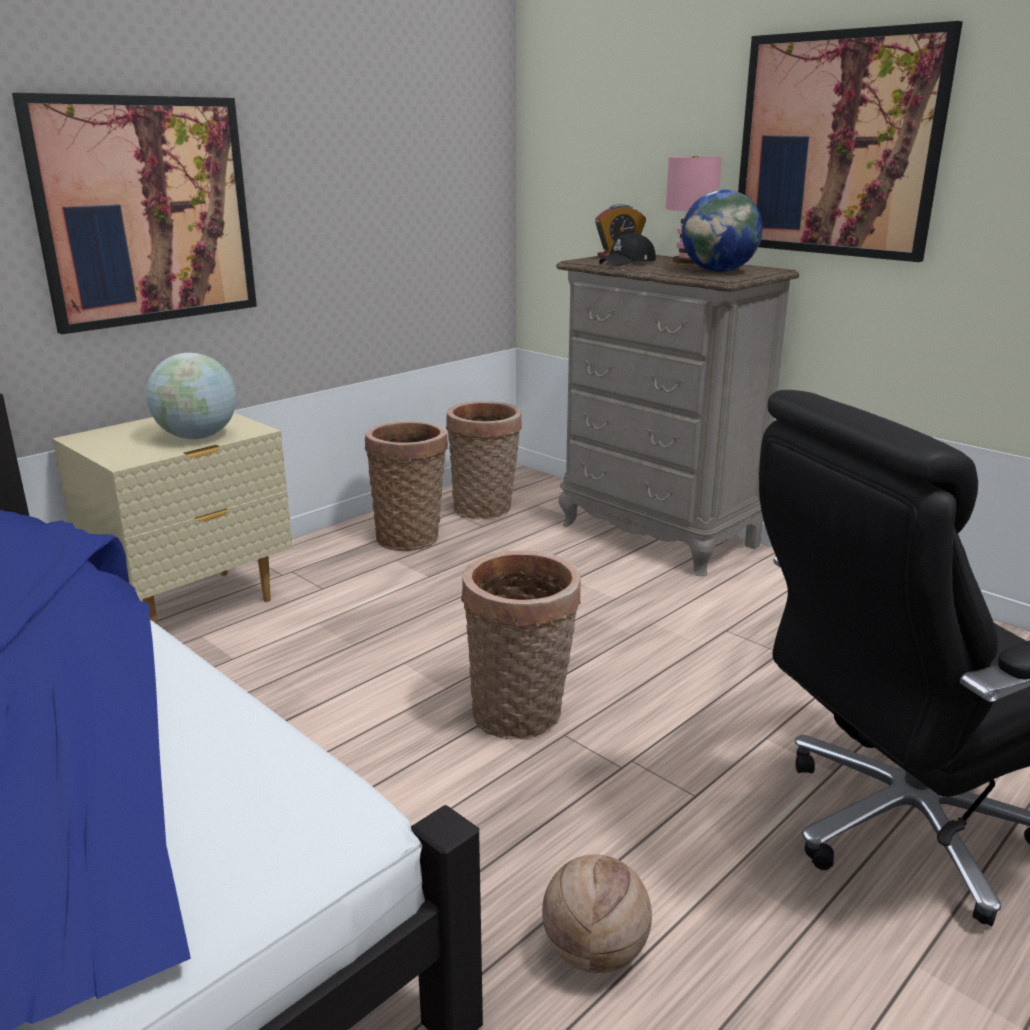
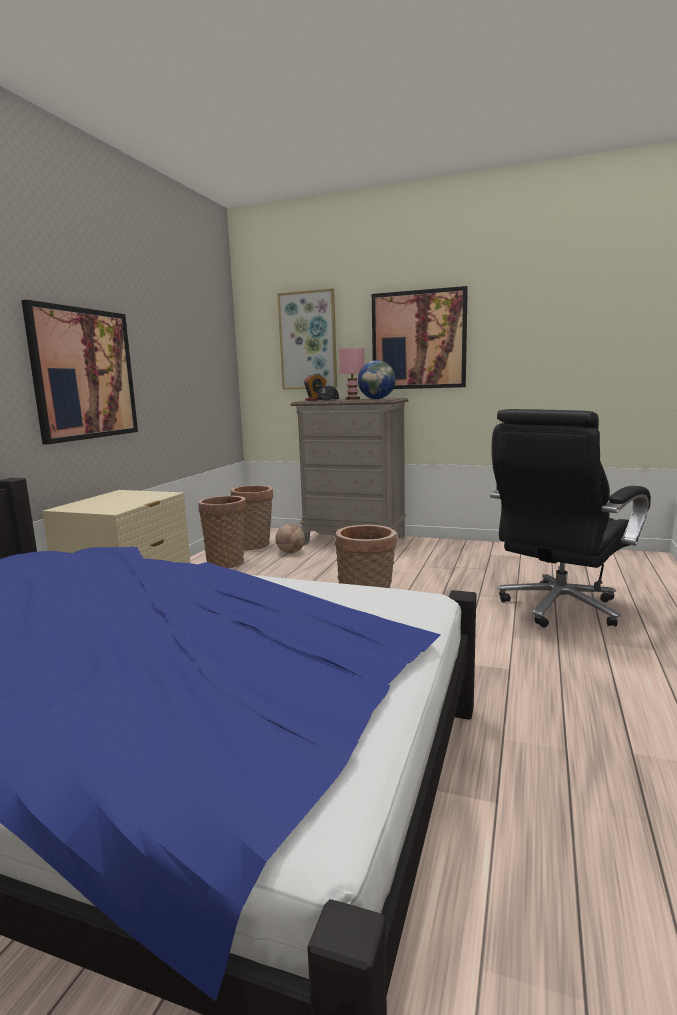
camera: 25 degrees left, 10 degrees down
globe [146,353,237,439] -> none
basketball [542,854,652,973] -> basketball moved to [275,524,305,554]
none -> picture [277,288,337,390]

